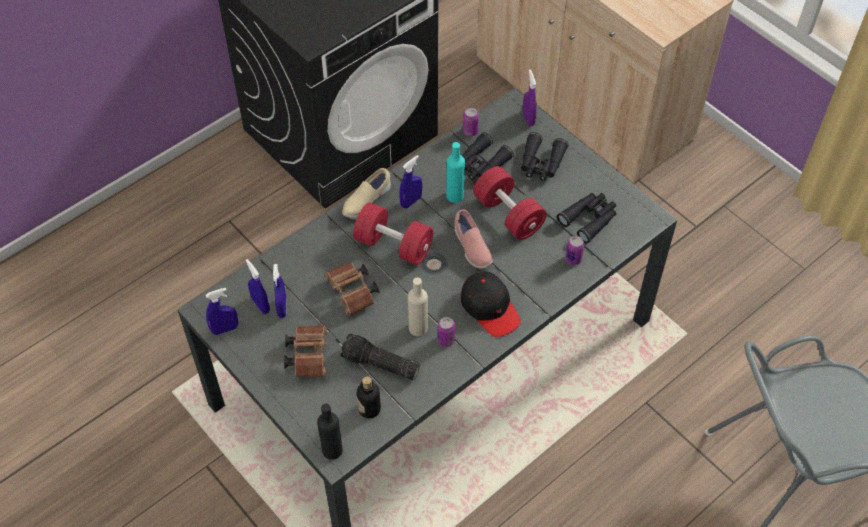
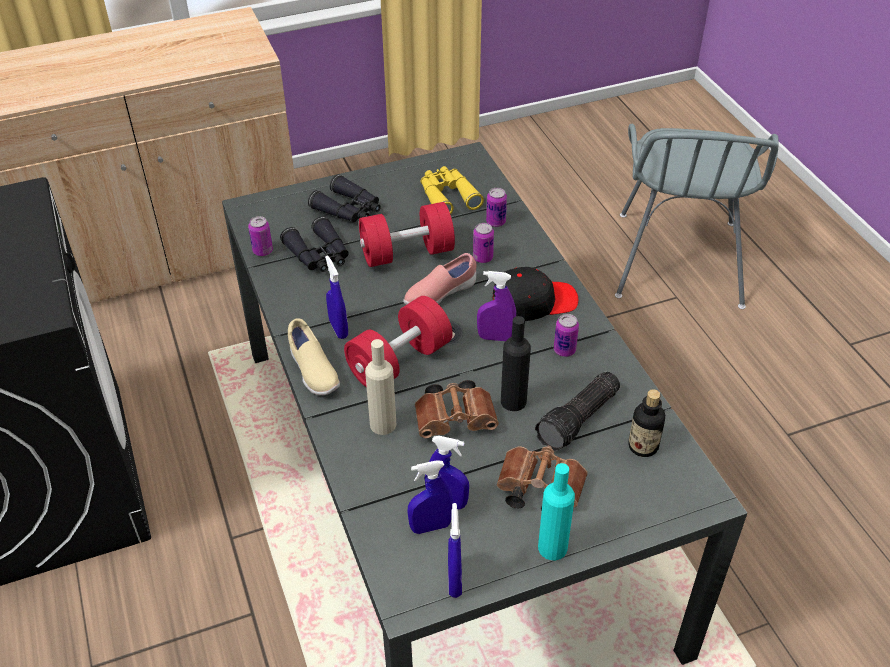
camera: 70 degrees left, 10 degrees down
black bottle [317,404,343,460] -> black bottle moved to [501,316,531,411]
beige bottle [408,278,428,336] -> beige bottle moved to [365,339,396,435]
turquoise bottle [446,142,465,203] -> turquoise bottle moved to [538,463,575,560]
pink shoe [455,210,493,269] -> pink shoe turned 150 degrees clockwise [403,253,477,305]
purple spray bottle [523,70,537,126] -> purple spray bottle moved to [477,271,516,341]
black binoculars [557,193,616,244] -> yellow binoculars [420,166,484,215]
none -> can [473,223,494,263]

